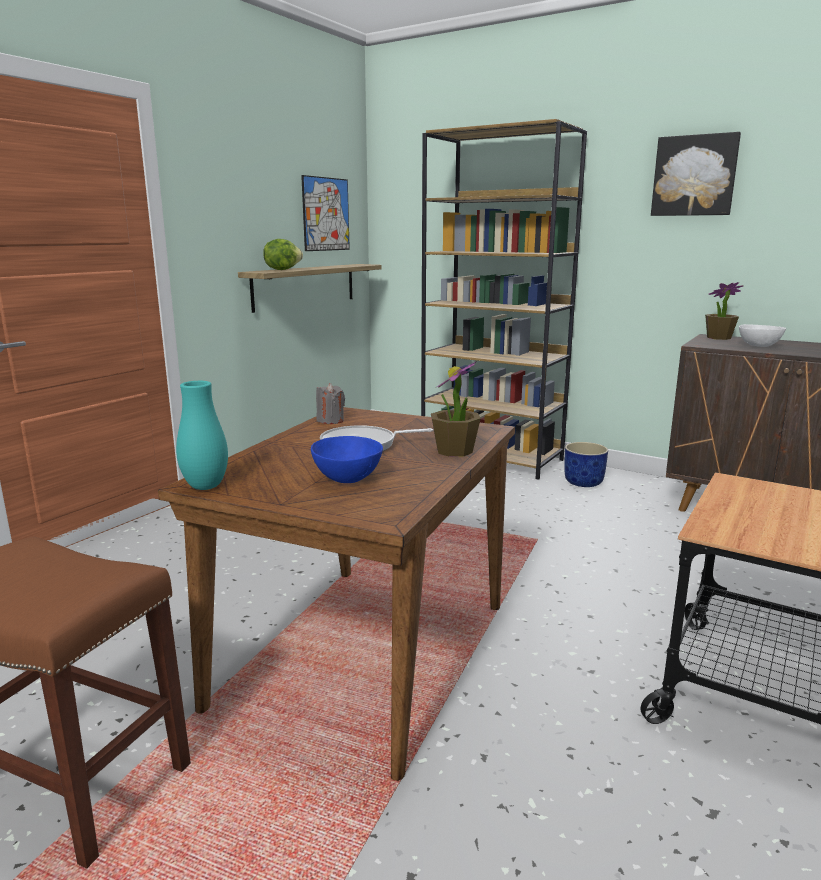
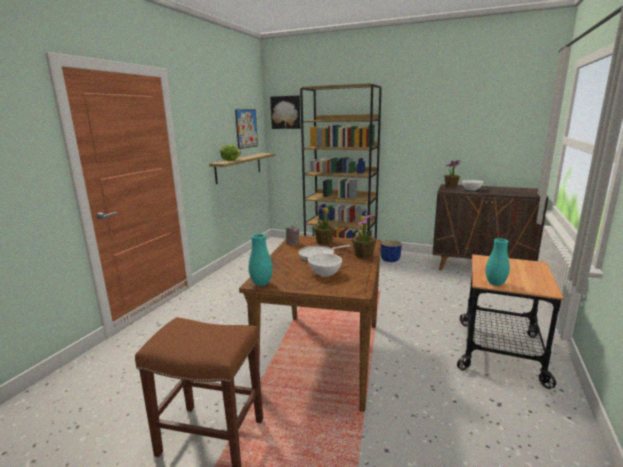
camera: 10 degrees left, 0 degrees up
blue bowl [311,436,383,483] -> white bowl [308,253,342,276]
picture [651,132,741,216] -> picture moved to [270,95,301,129]
none -> potted plant [314,205,335,245]
none -> turquoise vase [485,238,510,286]

